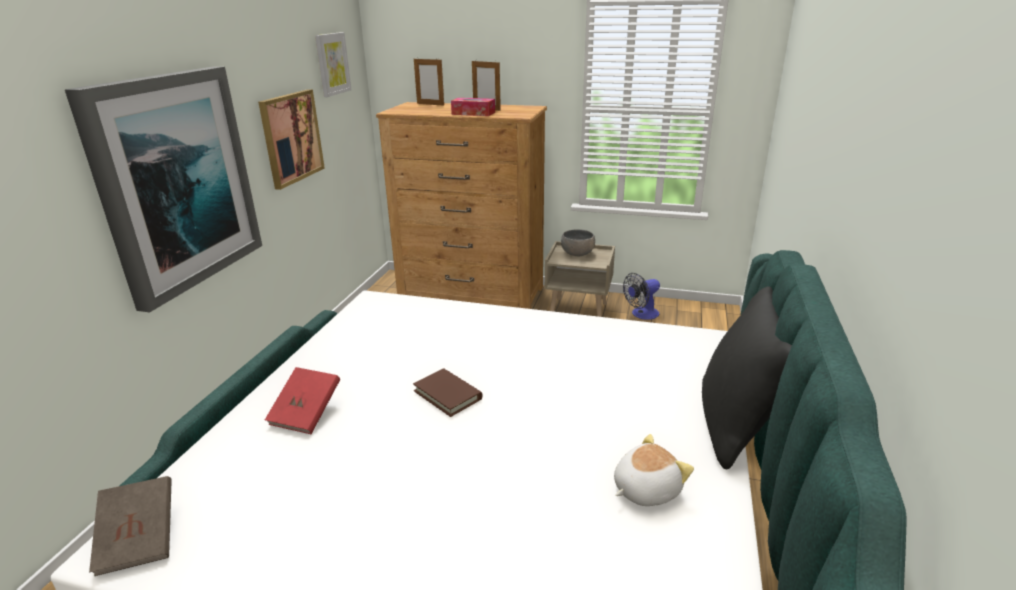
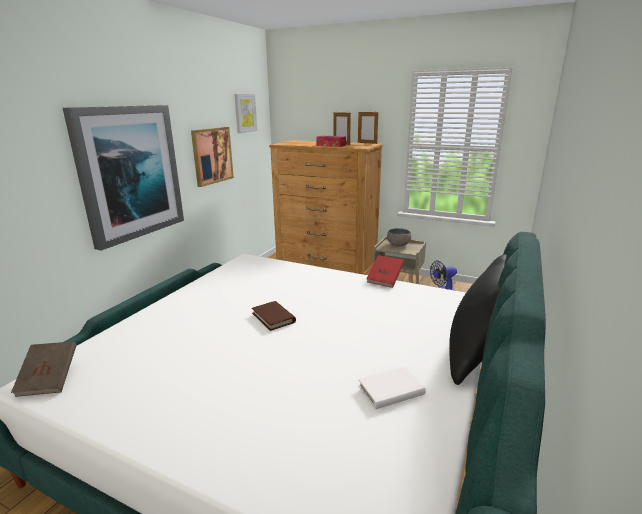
camera: 10 degrees right, 5 degrees down
red book [265,367,340,434] -> red book moved to [366,255,404,288]
picture frame [414,57,444,106] -> picture frame moved to [358,112,378,144]
plush toy [614,434,694,506] -> white book [358,366,426,409]

